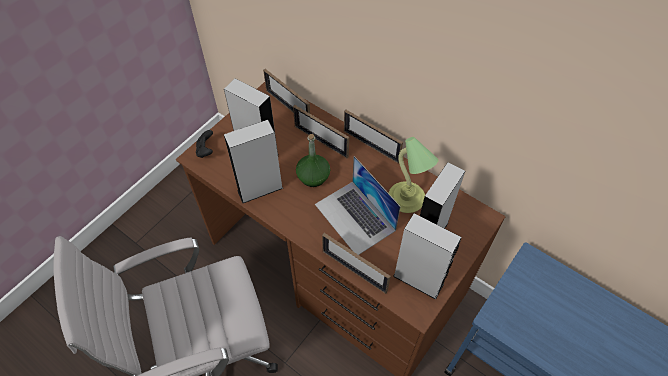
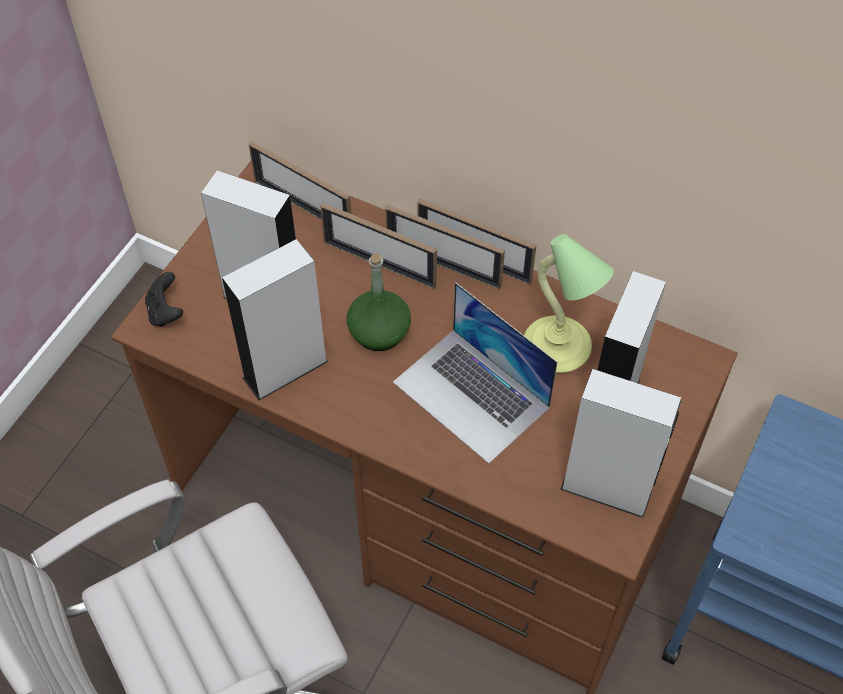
camera: 10 degrees left, 0 degrees up
picture frame [322,233,391,294] -> picture frame moved to [385,205,505,290]

